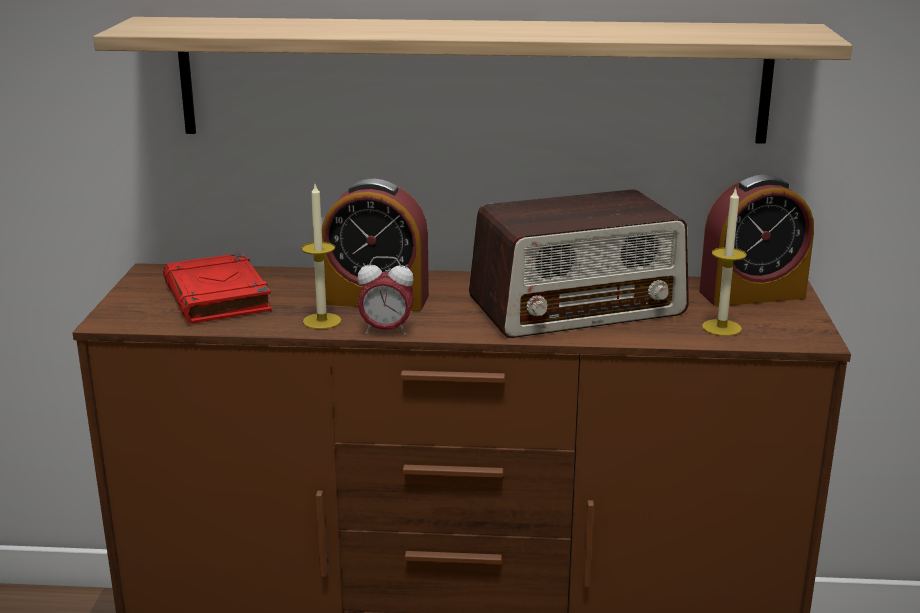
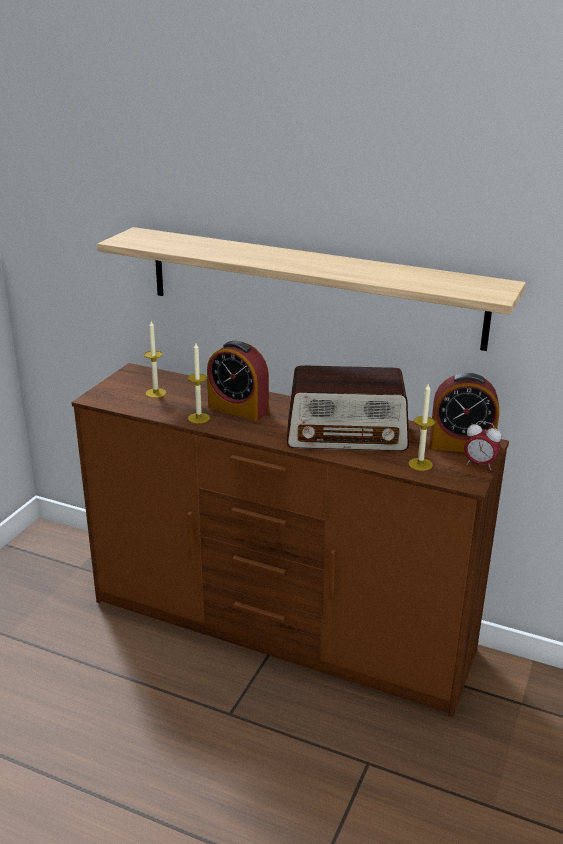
camera: 20 degrees right, 5 degrees up
red book [163,253,272,324] -> candle [144,321,166,398]
alarm clock [357,256,414,335] -> alarm clock moved to [464,421,501,470]

